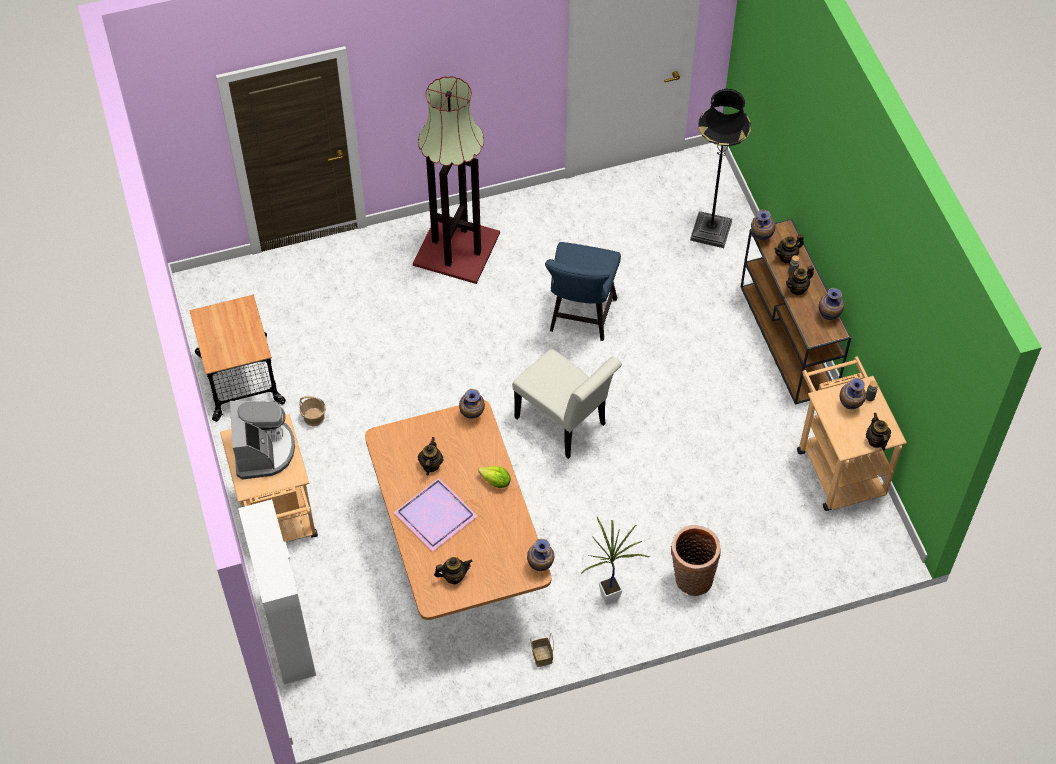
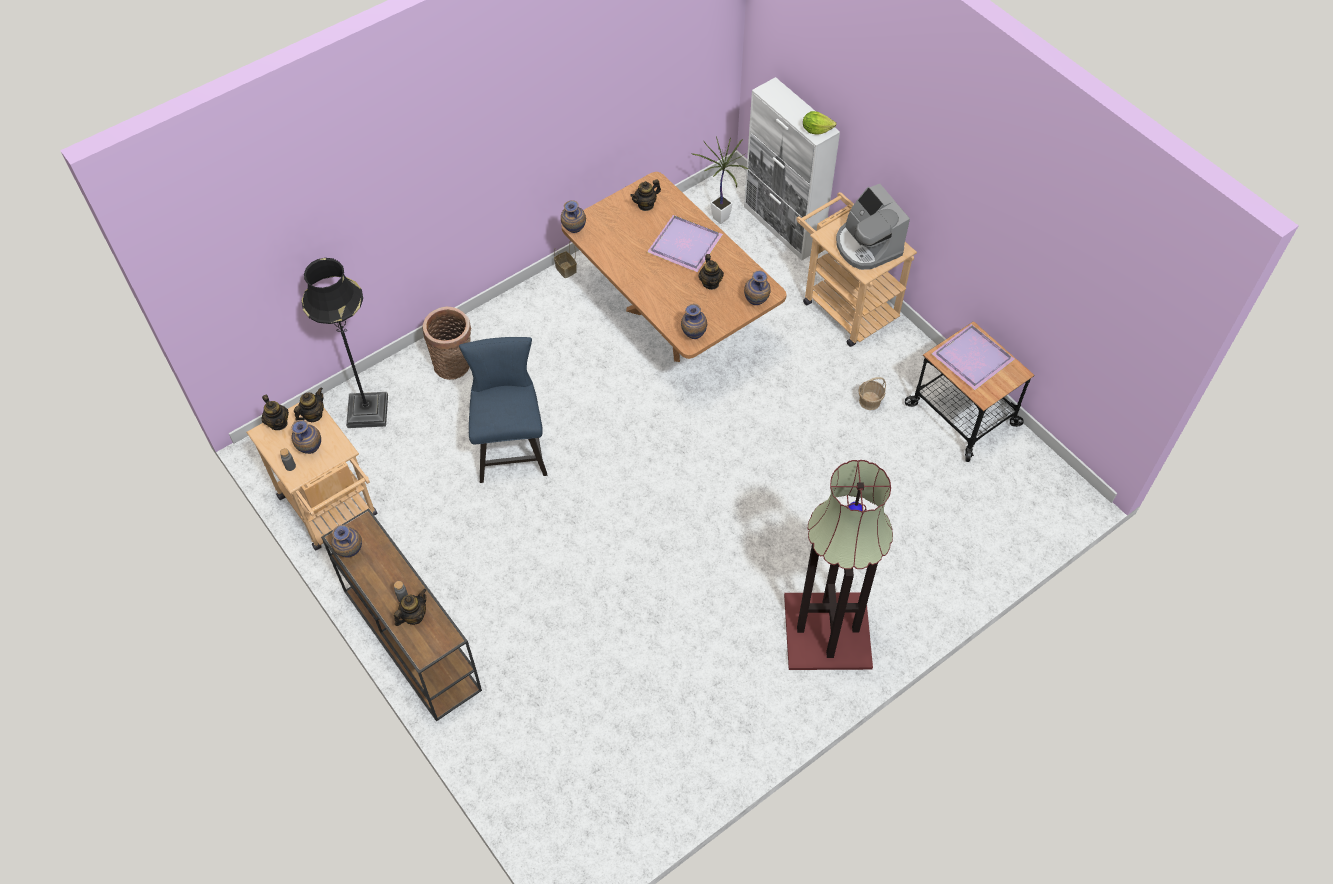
camera: 160 degrees right, 0 degrees up
lettuce [478,466,511,488] -> lettuce moved to [803,111,836,135]
white chair [512,349,622,459] -> none
blue chair [545,242,621,341] -> blue chair moved to [459,337,547,483]
potted plant [581,517,650,605] -> potted plant moved to [691,136,749,224]
black floor lamp [690,89,751,248] -> black floor lamp moved to [301,258,388,428]
vase [751,210,775,240] -> vase moved to [744,270,771,305]
teapot [786,266,814,295] -> teapot moved to [294,387,324,422]
none -> purple tray [932,324,1015,390]

